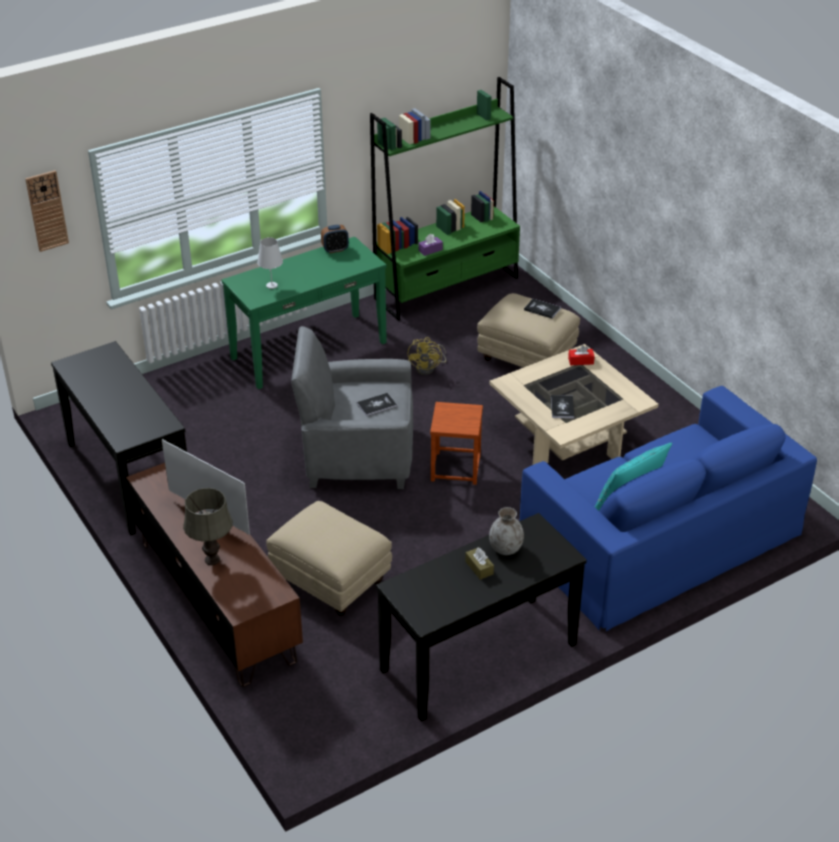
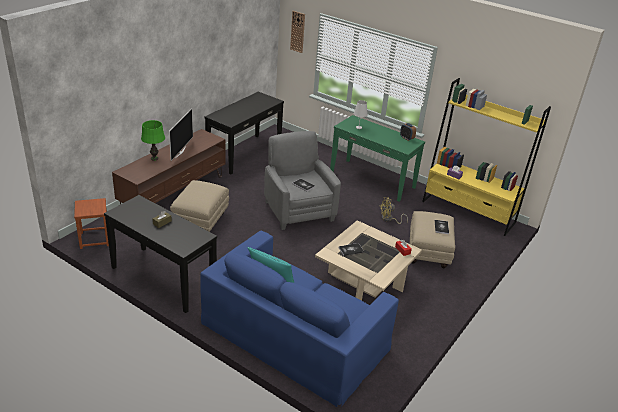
camera: 65 degrees right, 5 degrees down
grey table lamp [183,488,233,565] -> green table lamp [141,120,165,161]
green bookcase [370,77,520,321] -> yellow bookcase [422,78,551,236]
brown stool [430,402,483,485] -> brown stool moved to [74,198,109,249]
grey vase [489,507,524,555] -> none

